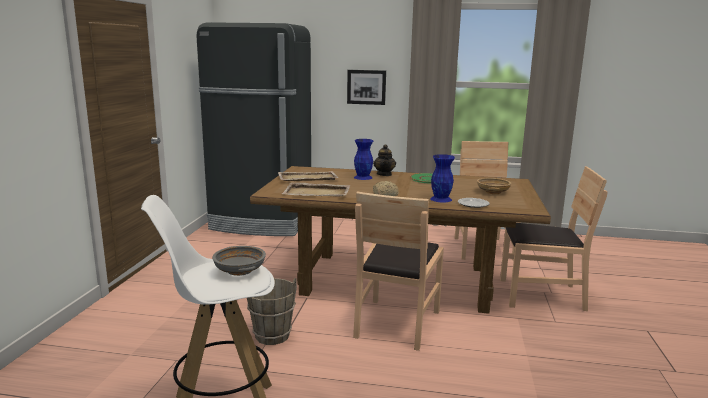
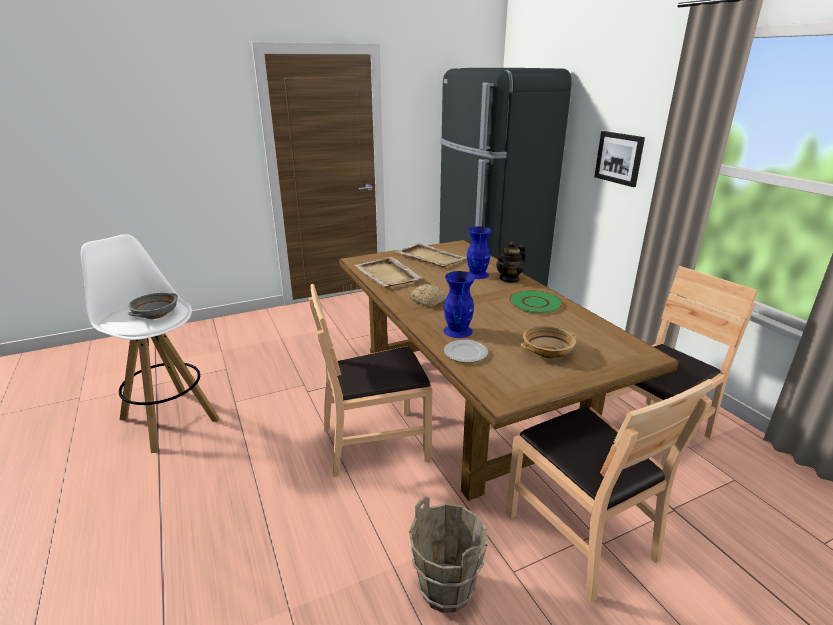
camera: 55 degrees right, 10 degrees up
brown bucket [247,278,297,345] -> brown bucket moved to [409,497,488,613]

